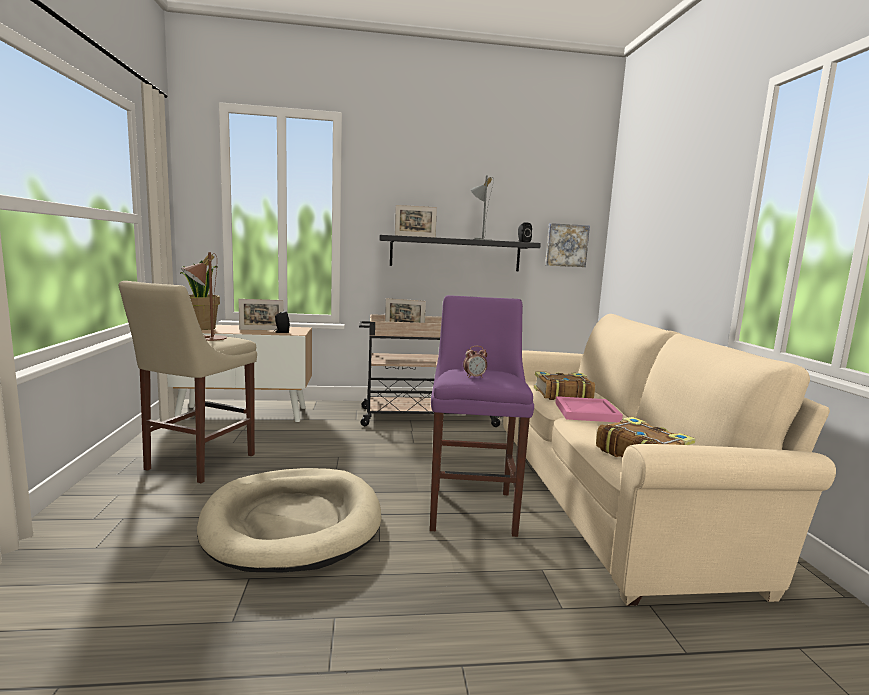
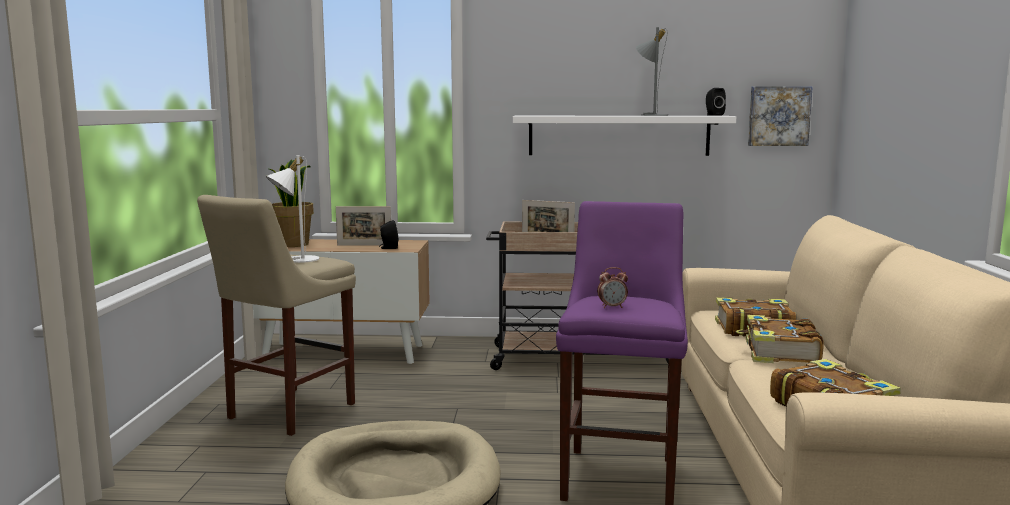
camera: 10 degrees right, 0 degrees up
brown table lamp [181,252,227,341] -> white table lamp [266,155,320,263]
black shelf [379,235,541,271] -> white shelf [513,116,736,156]
picture frame [395,205,437,237] -> none
pink tray [555,396,623,422] -> book [736,315,824,363]

